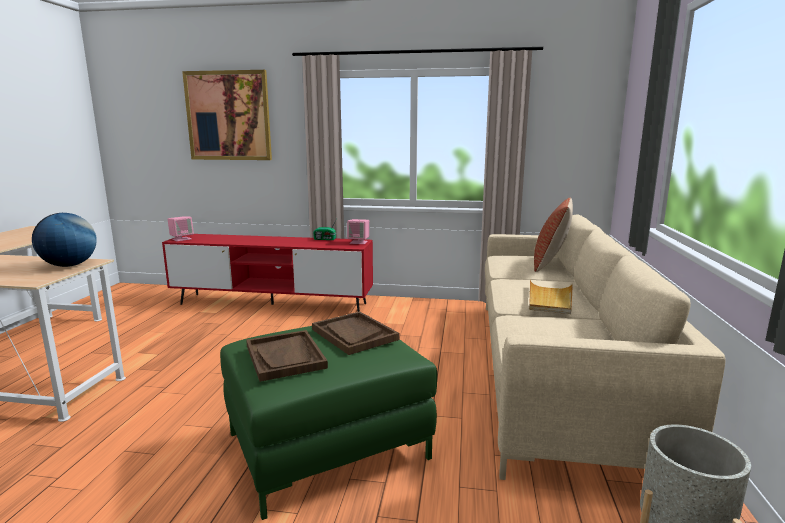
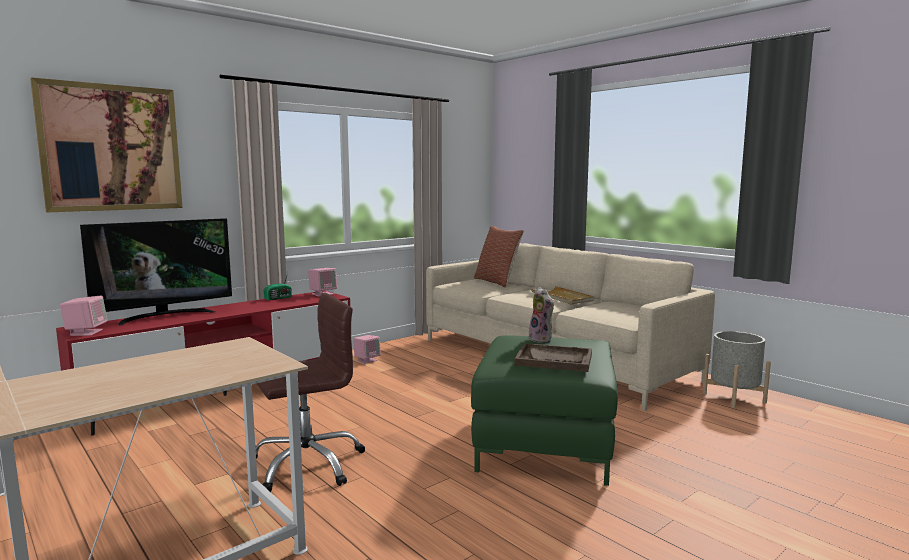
camera: 50 degrees left, 5 degrees down
globe [32,213,97,267] -> none
brown tray [312,311,399,355] -> plush toy [528,287,554,343]
none -> television [80,218,232,326]
none -> brown office chair [255,292,365,492]
none -> pink speaker [353,335,381,364]

